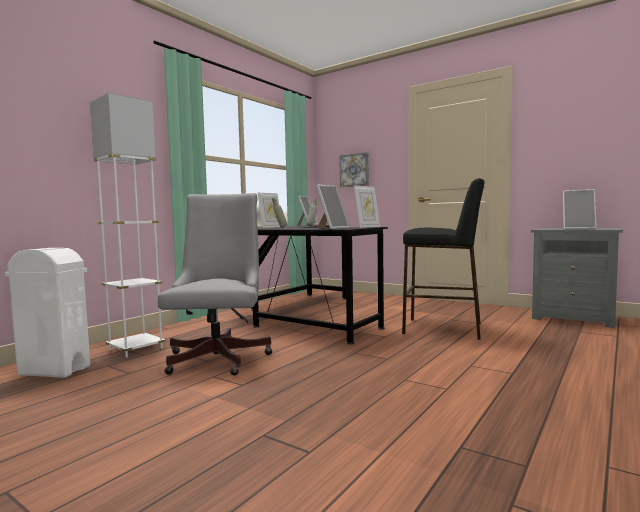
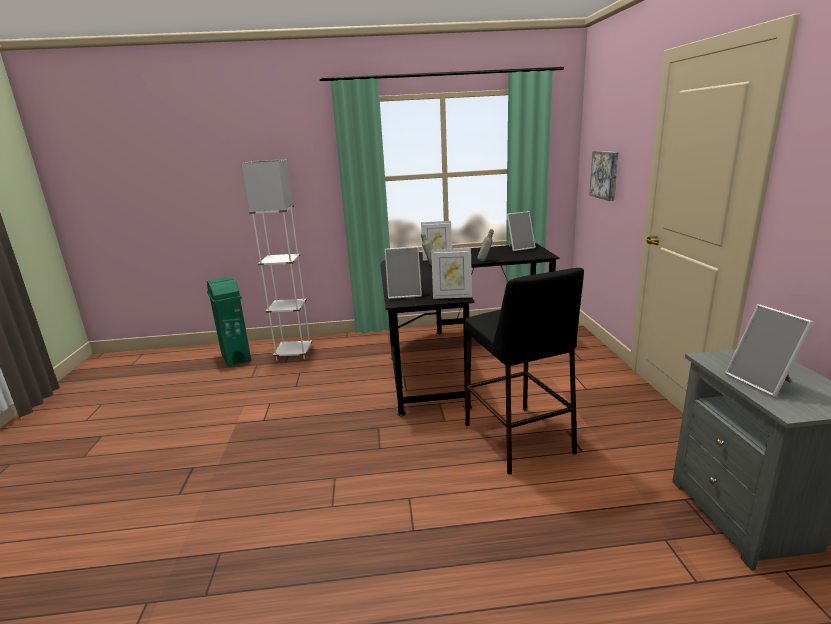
camera: 50 degrees right, 15 degrees up
white trash can [5,248,90,378] -> green trash can [207,276,251,367]
grey office chair [158,193,273,376] -> none

